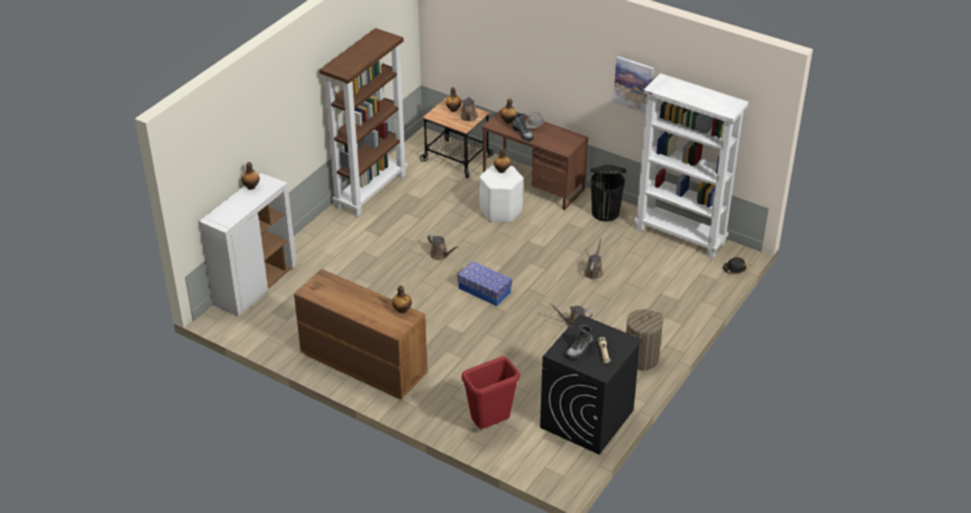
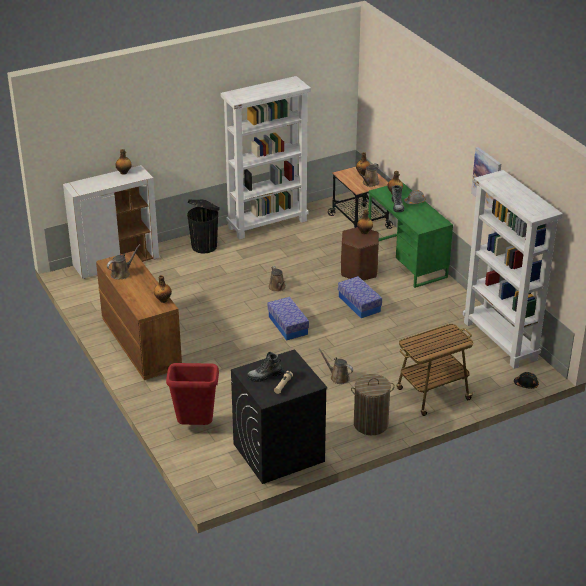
camera: 30 degrees right, 5 degrees down
brown bookcase [320,28,407,217] -> white bookcase [220,76,311,240]
white stool [480,165,523,223] -> brown stool [341,227,379,281]
brown desk [482,107,588,210] -> green desk [368,182,453,288]
brown watering can [584,238,603,279] -> brown watering can moved to [107,244,140,280]
black trash can [591,165,626,222] -> black trash can moved to [187,200,220,253]
none -> storage box [338,276,382,318]
none -> cart [397,324,475,416]

